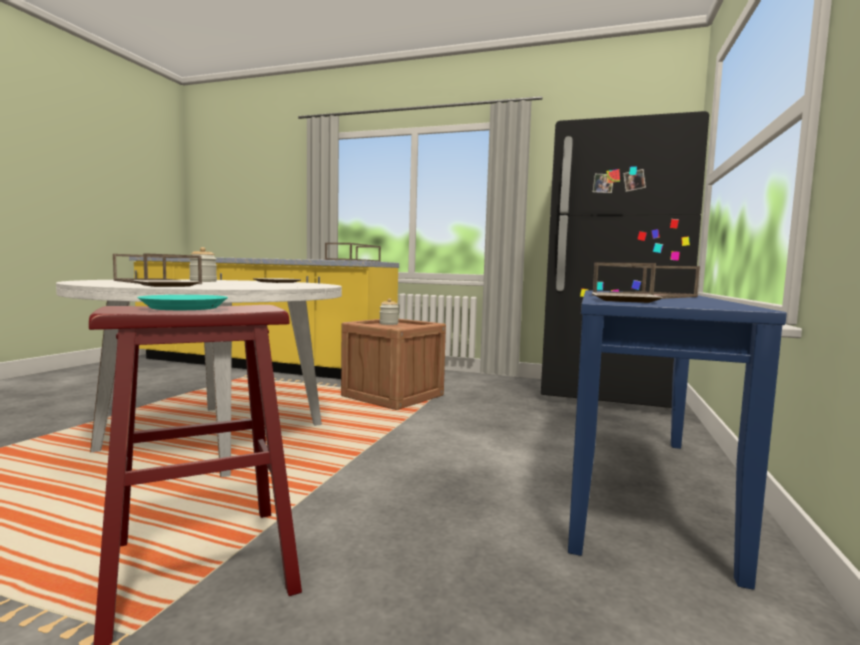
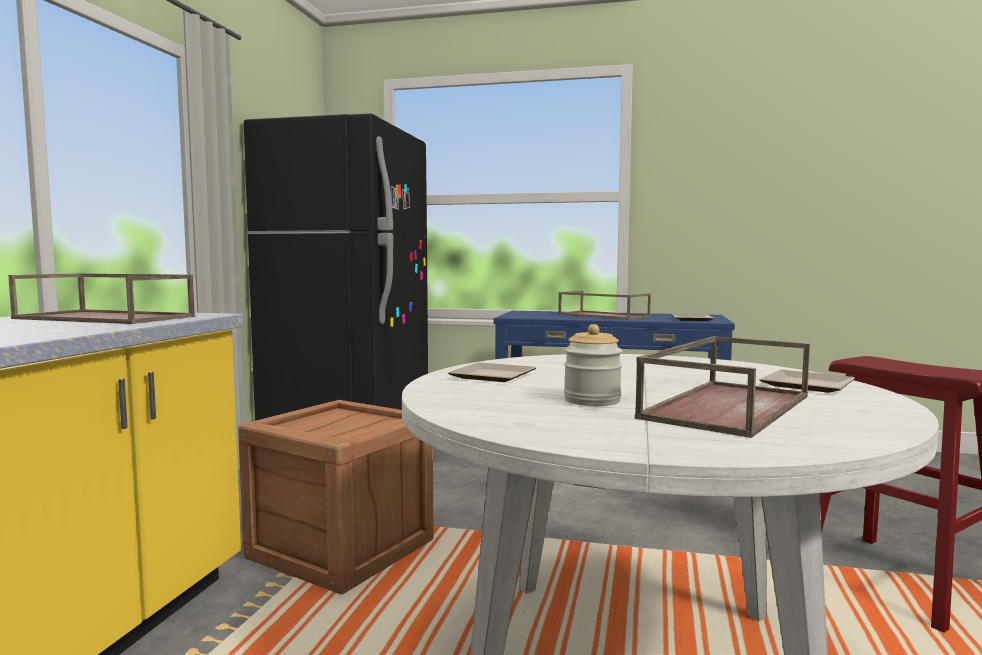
camera: 95 degrees left, 0 degrees up
turquoise plate [137,295,228,310] -> none
jar [379,298,399,325] -> none

